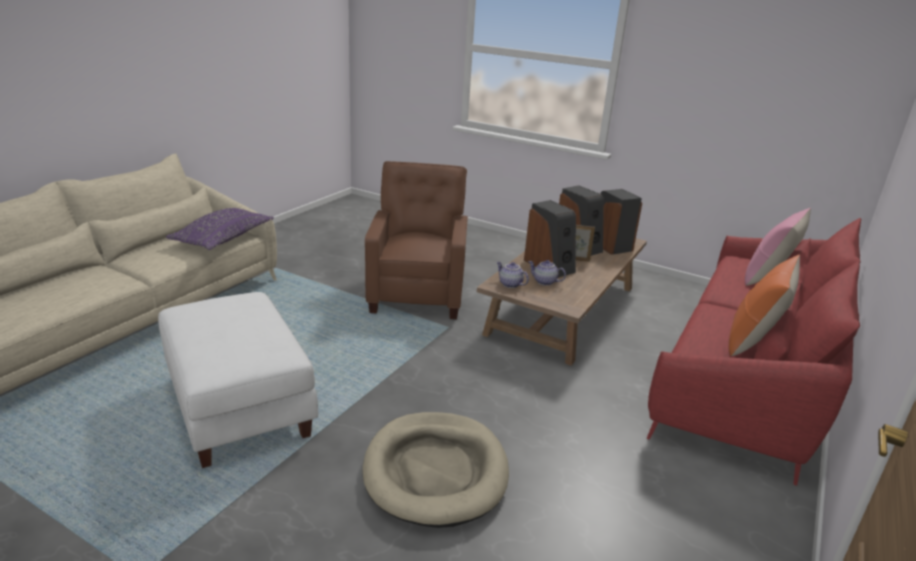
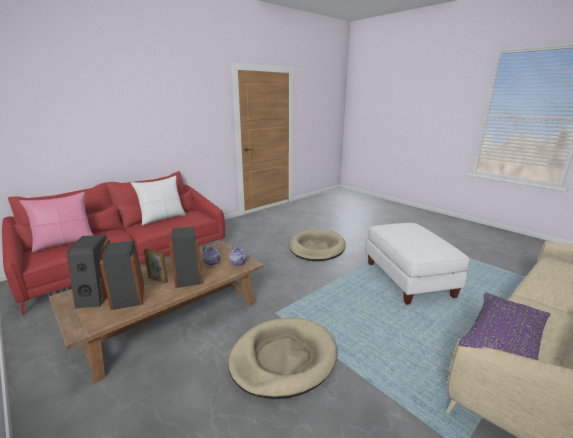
camera: 160 degrees left, 5 degrees down
brown armchair [365,161,468,319] -> beige dog bed [228,318,337,399]
orange pillow [729,254,800,356] -> white pillow [131,176,186,225]

